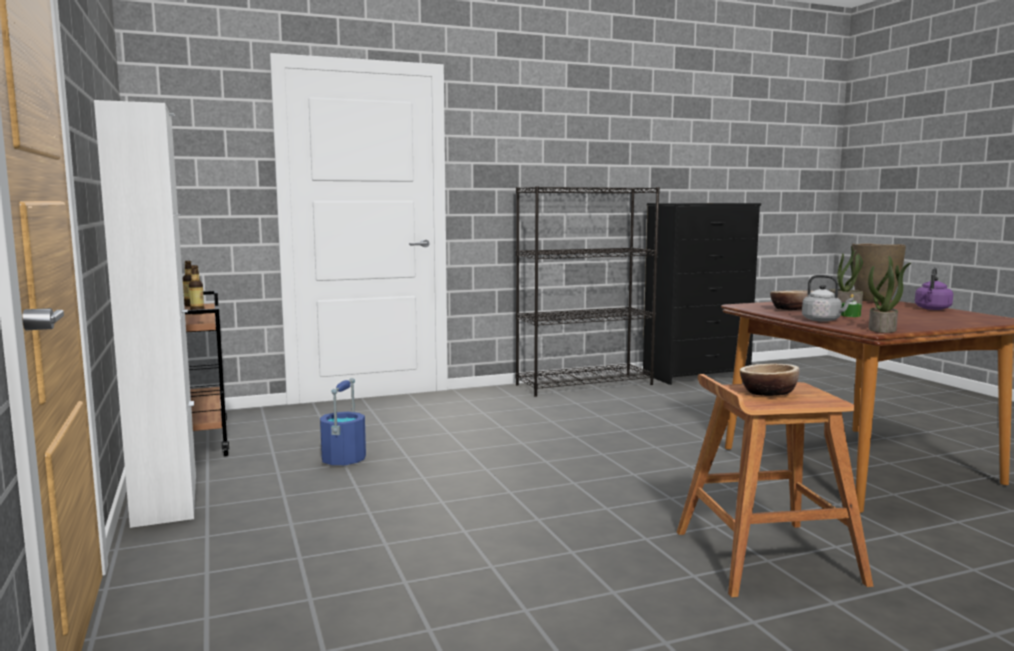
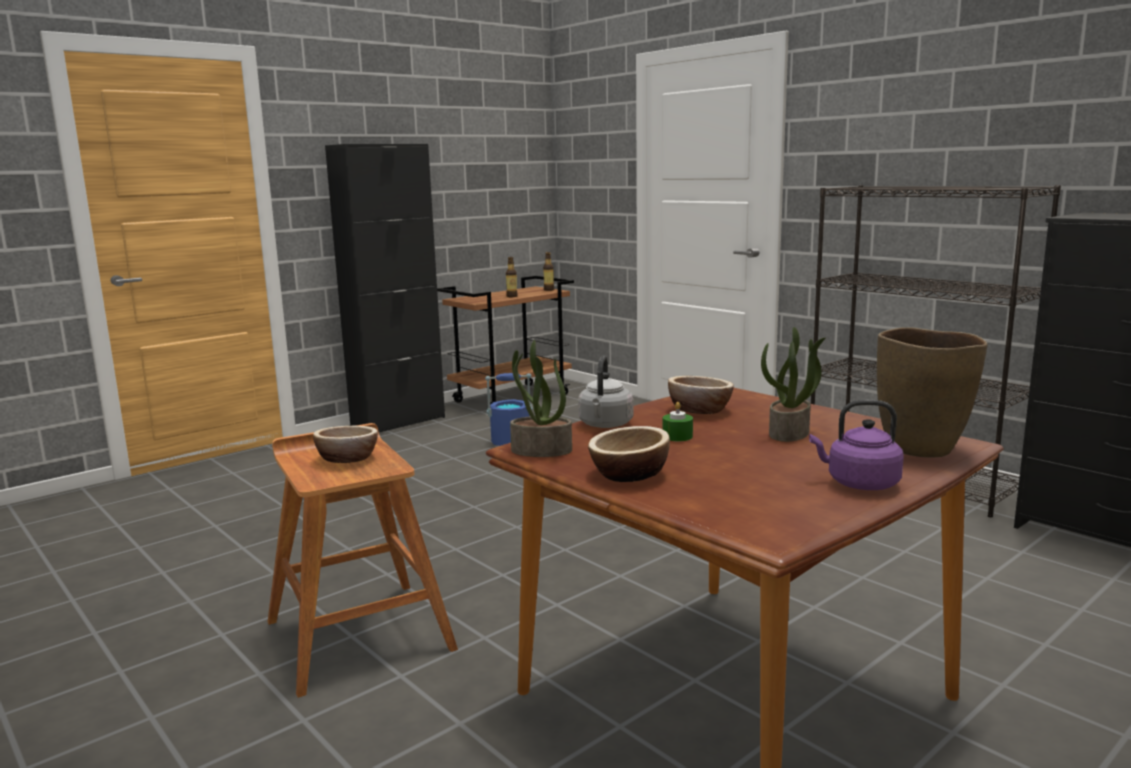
camera: 70 degrees right, 5 degrees up
white cabinet [94,100,196,528] -> black cabinet [325,144,445,432]
none -> bowl [588,426,670,482]

